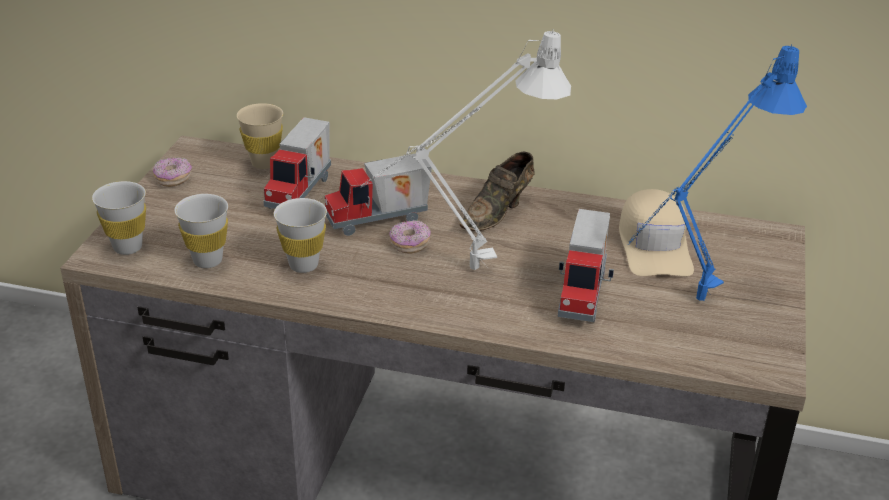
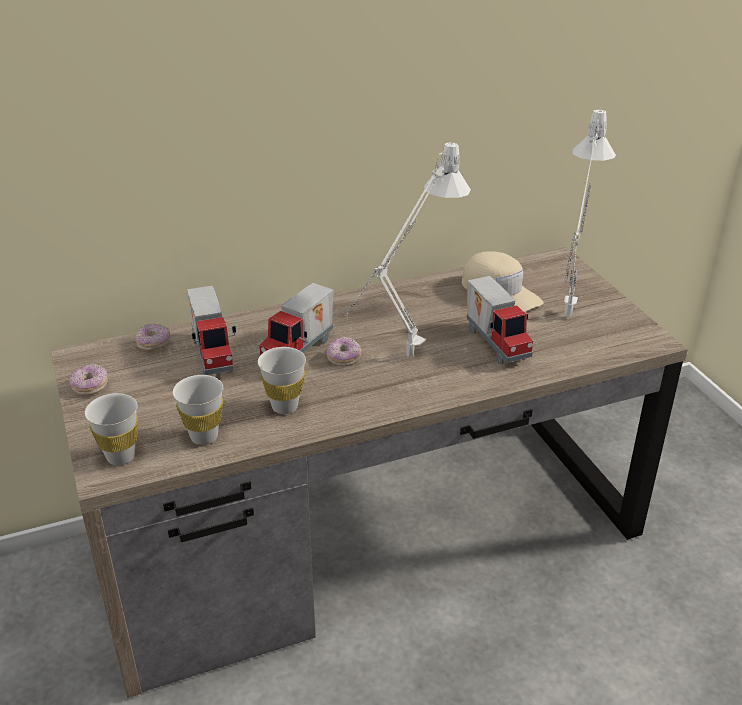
camera: 35 degrees left, 0 degrees up
beige cup [237,103,283,169] -> donut [136,324,170,351]
brown shoe [460,152,535,231] -> none
blue table lamp [628,45,807,301] -> white table lamp [564,107,616,317]

